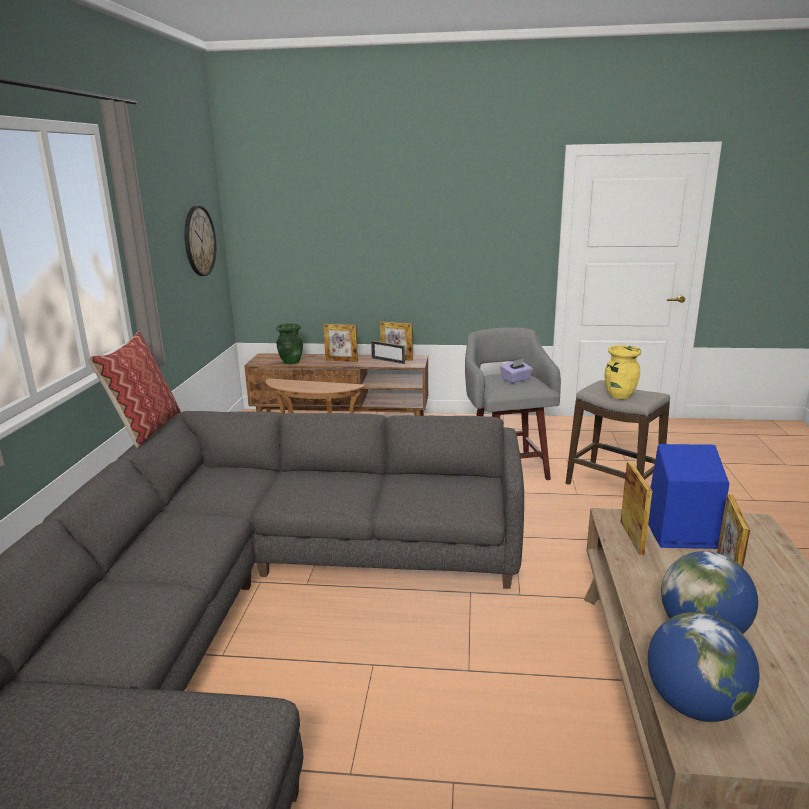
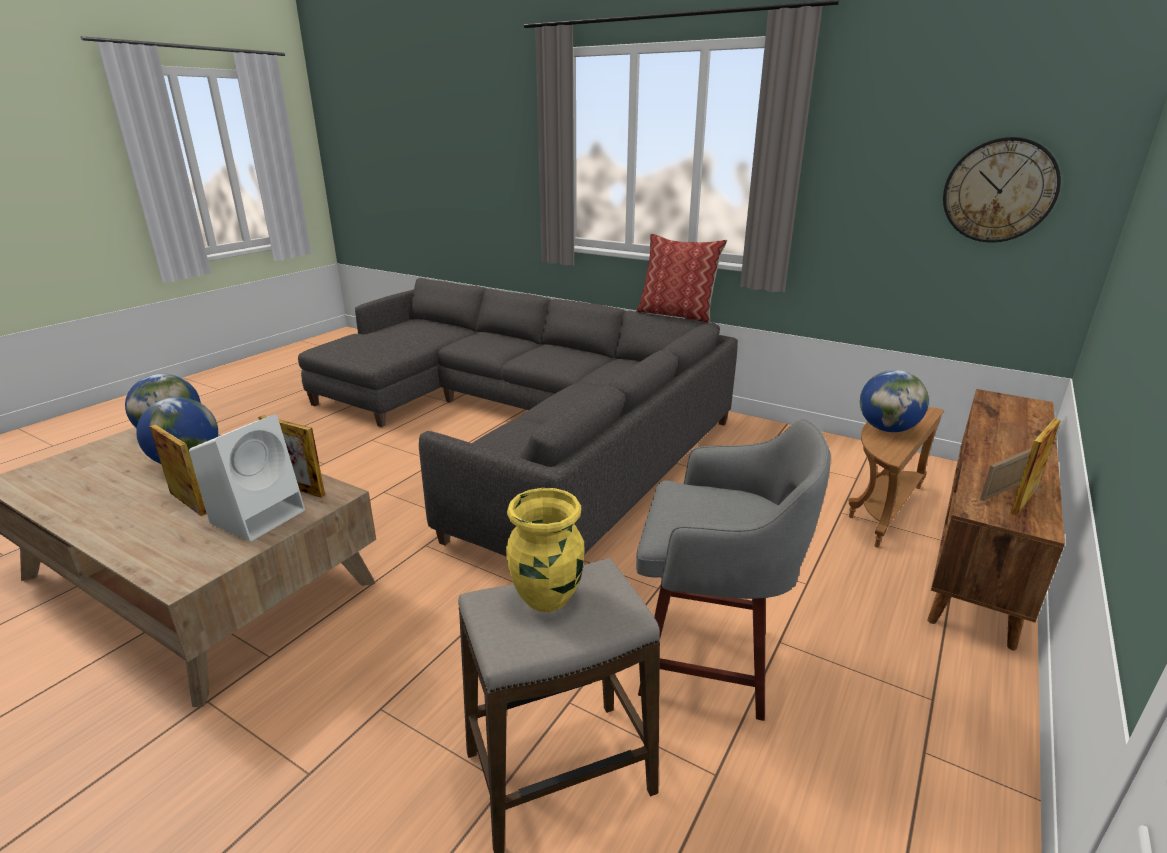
camera: 115 degrees right, 5 degrees up
green vase [276,323,303,364] -> none
picture frame [323,324,358,362] -> none
purple tissue box [500,359,533,383] -> none
blue speaker [648,444,729,549] -> white speaker [189,414,305,541]
none -> globe [860,370,929,432]

